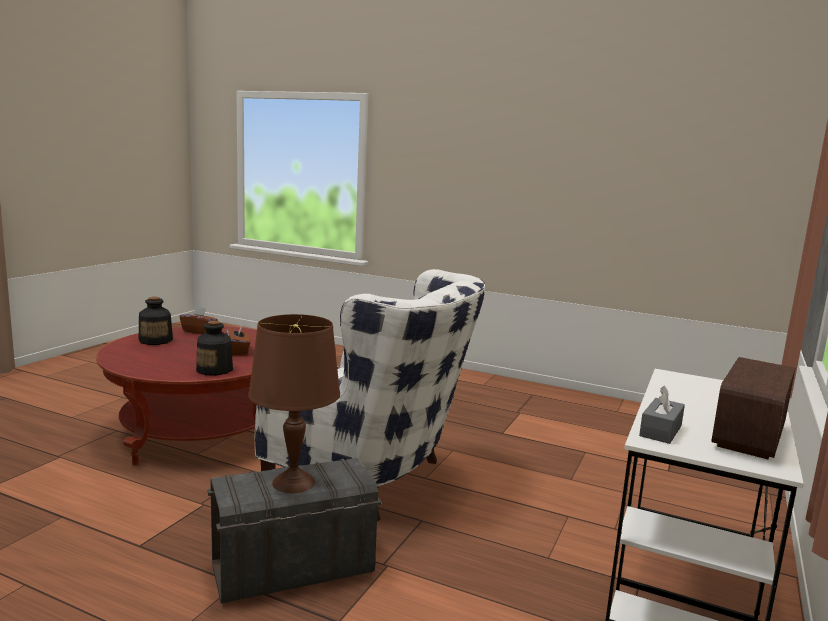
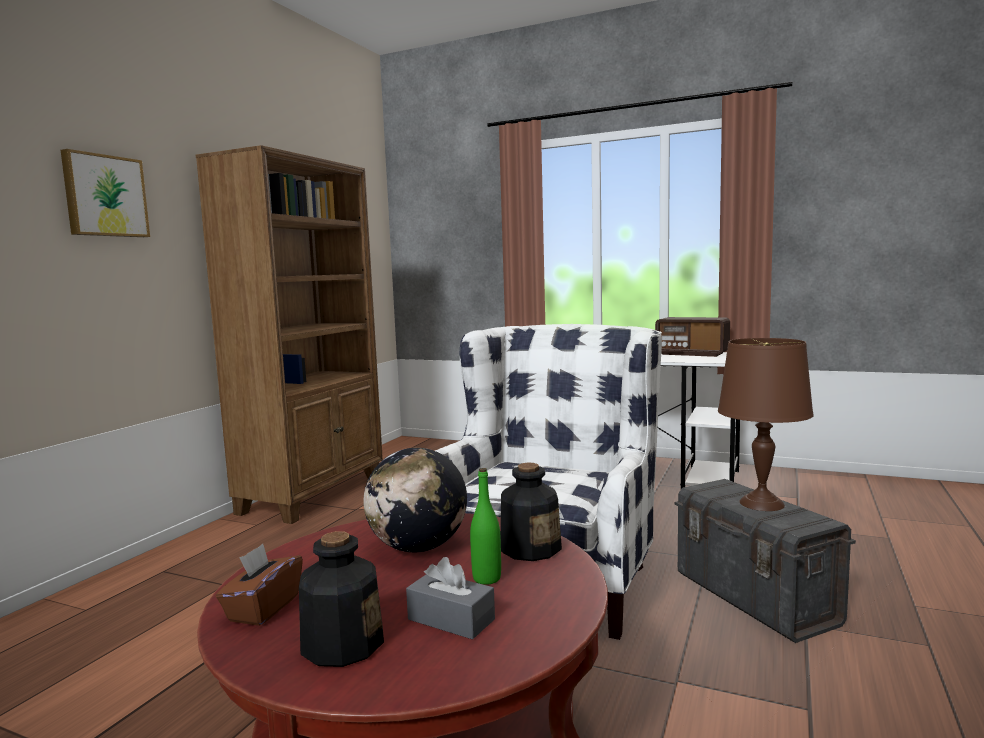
camera: 90 degrees left, 5 degrees down
brown tissue box [226,324,251,355] -> globe [364,448,467,553]
grey tissue box [639,386,685,444] -> grey tissue box moved to [406,557,495,640]
none -> picture [61,149,150,237]
none -> brown bookcase [196,145,383,524]
none -> green bottle [470,468,501,585]

